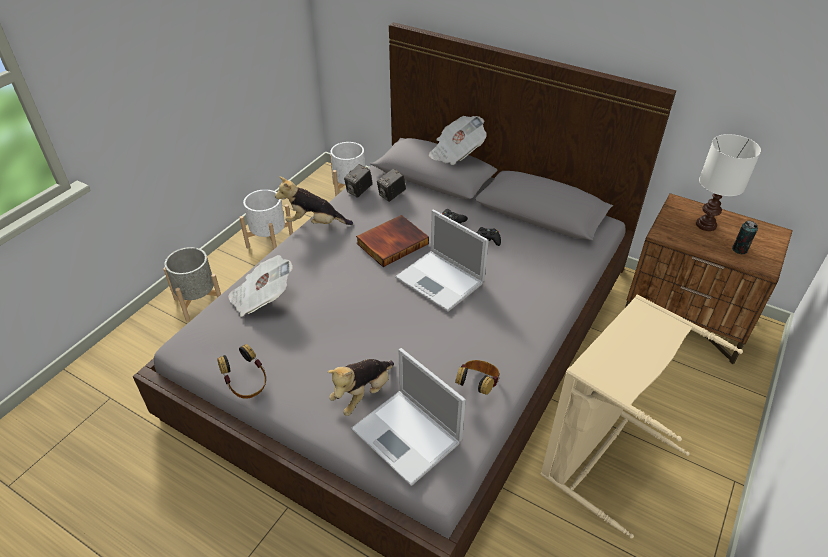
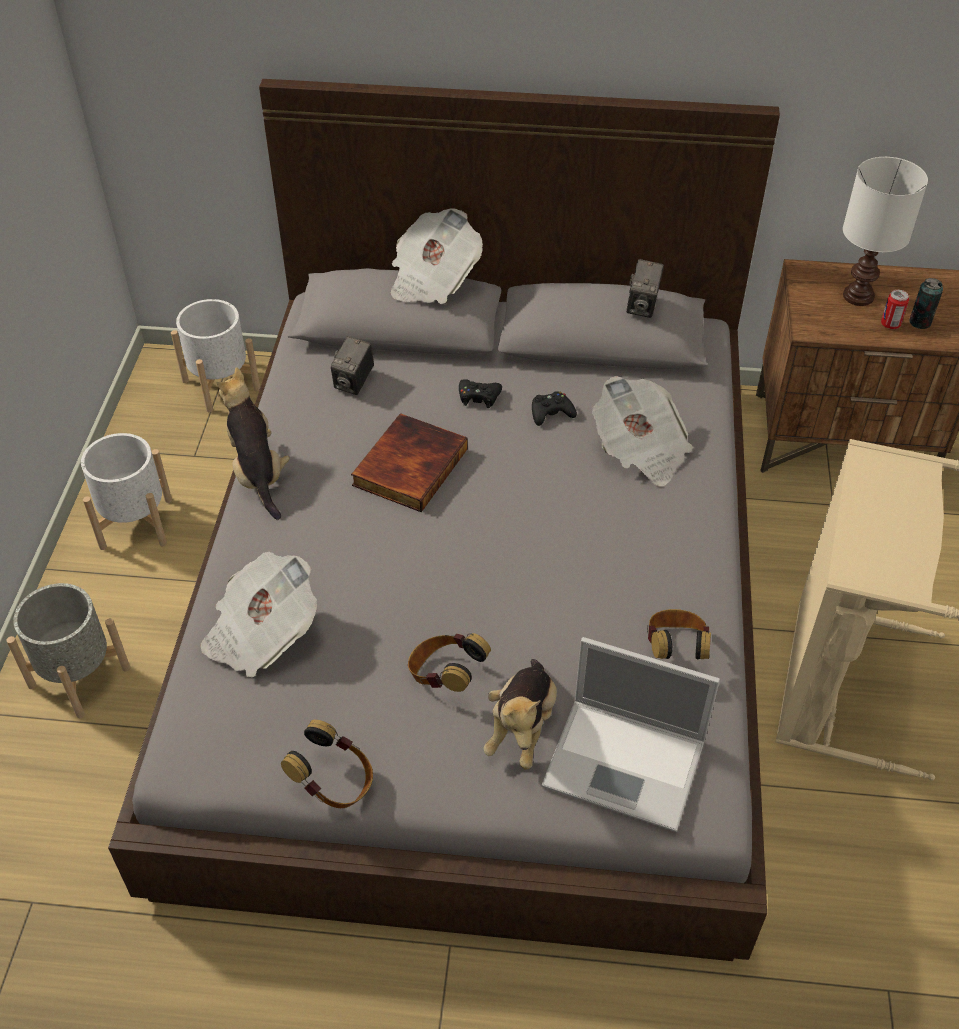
camera: 25 degrees left, 5 degrees up
plush toy [275,176,353,225] -> plush toy turned 90 degrees clockwise [216,367,290,520]
camera [344,164,373,198] -> camera moved to [626,259,664,318]
laptop [395,210,489,312] -> none
none -> headphones [408,633,491,692]
none -> newspaper [592,376,693,486]
none -> can [881,290,909,329]

